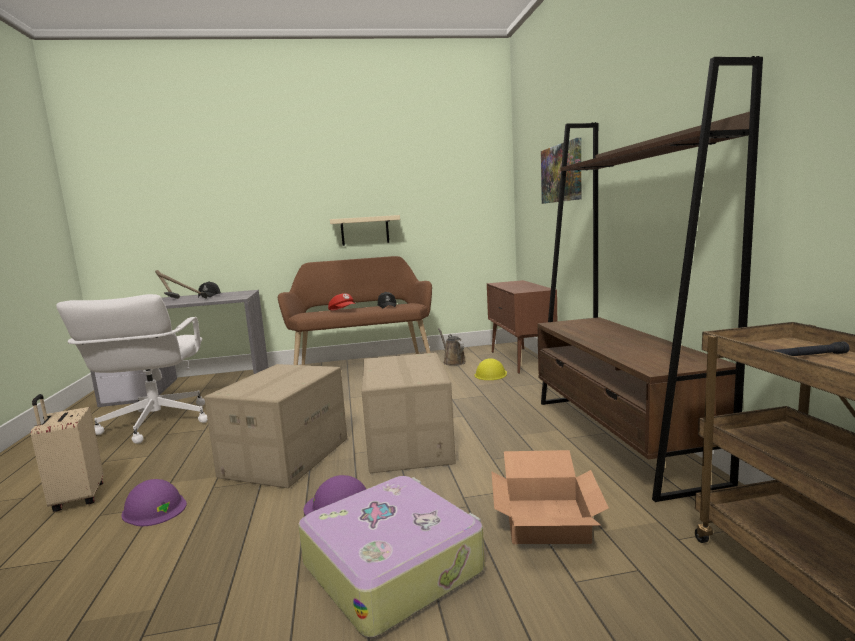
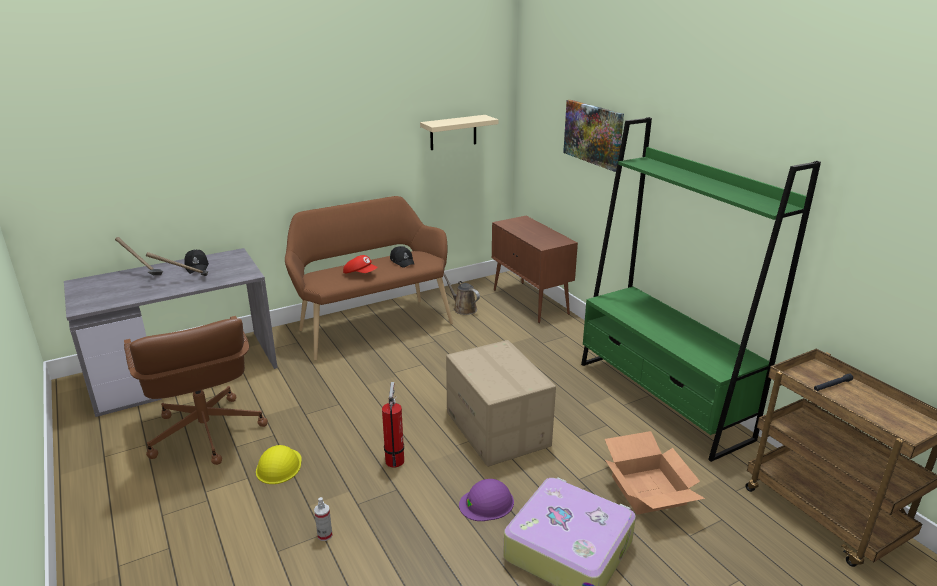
camera: 20 degrees left, 15 degrees up
beige suitcase [31,394,103,512] -> none
white office chair [56,294,208,444] -> brown office chair [124,316,268,465]
purple hard hat [122,479,187,526] -> spray bottle [314,497,333,541]
cardboard box [204,364,347,488] -> fire extinguisher [382,382,404,467]
beige shelf [330,215,400,246] -> beige shelf moved to [420,115,498,150]
yellow hard hat [474,358,507,380] -> yellow hard hat moved to [256,445,302,484]
brown bookcase [537,56,763,502] -> green bookcase [581,117,821,462]

